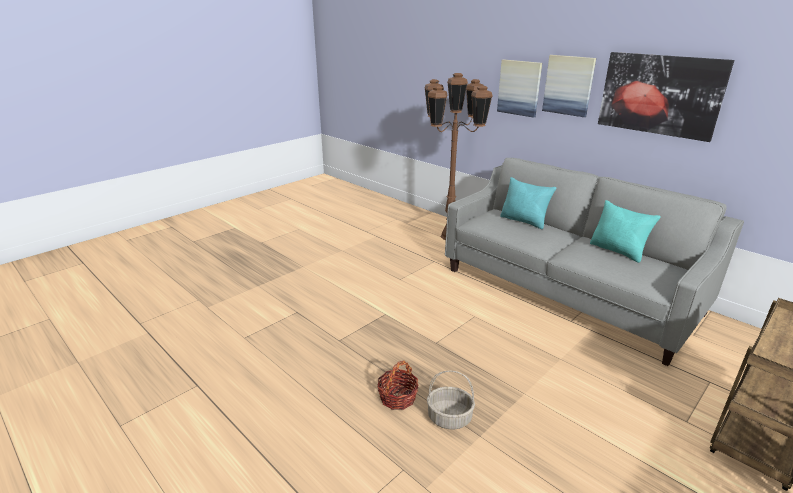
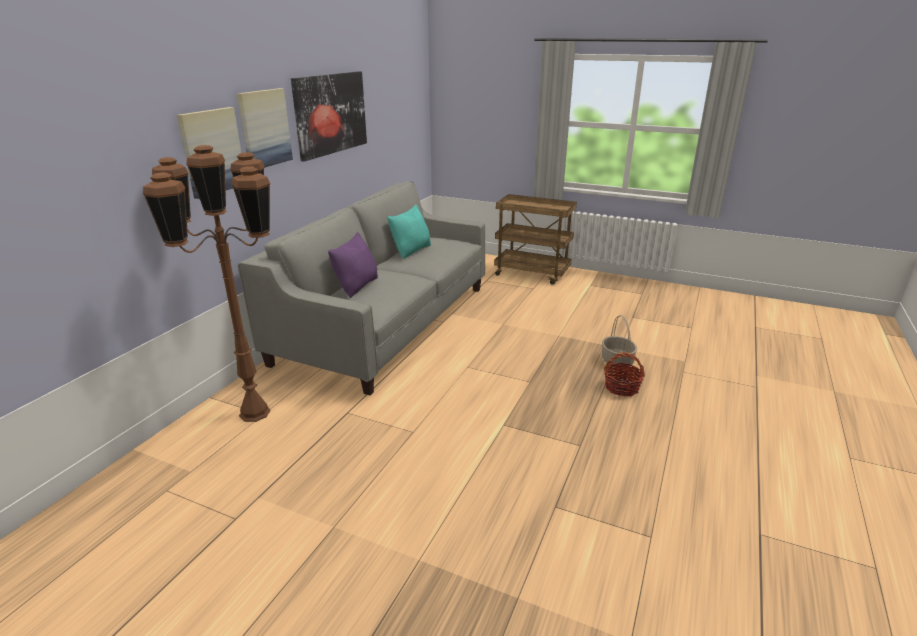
camera: 110 degrees left, 0 degrees up
turquoise pillow [500,177,556,229] -> purple pillow [328,232,378,298]

